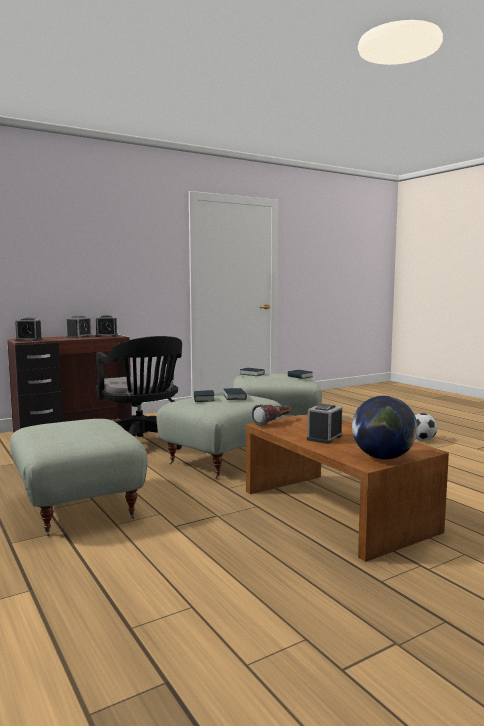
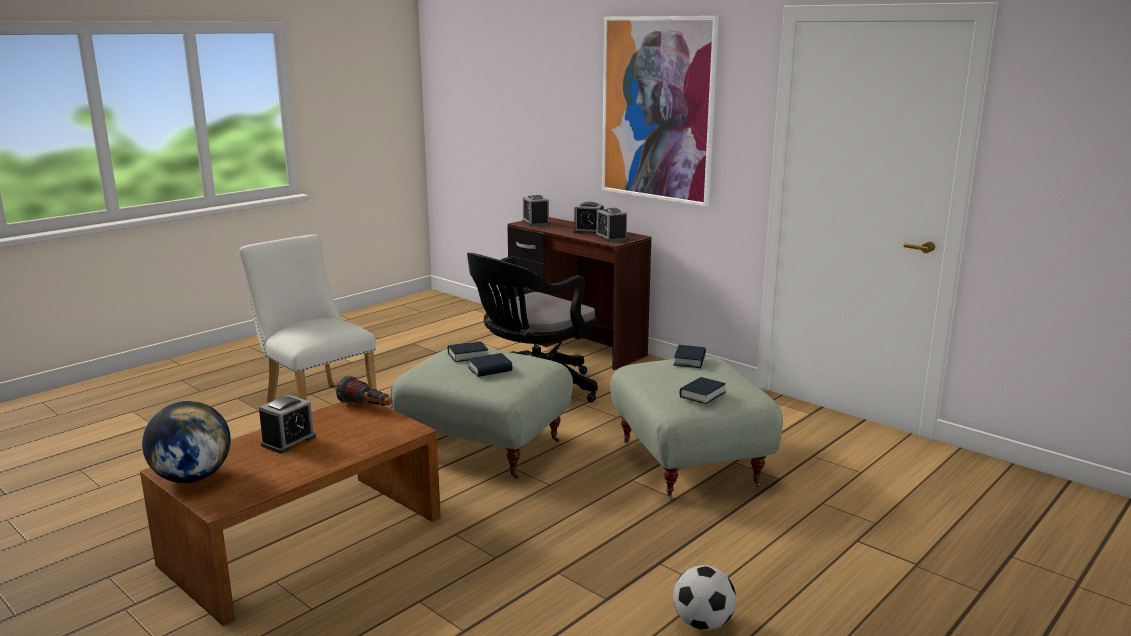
camera: 75 degrees right, 10 degrees up
grey ottoman [10,419,147,536] -> white chair [239,235,377,403]
alarm clock [307,404,342,444] -> alarm clock turned 105 degrees clockwise [259,395,316,454]
none -> picture [602,16,719,206]

